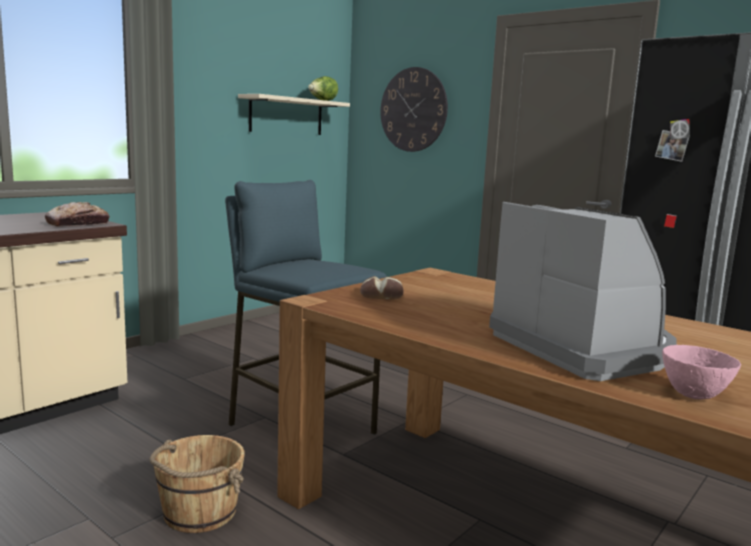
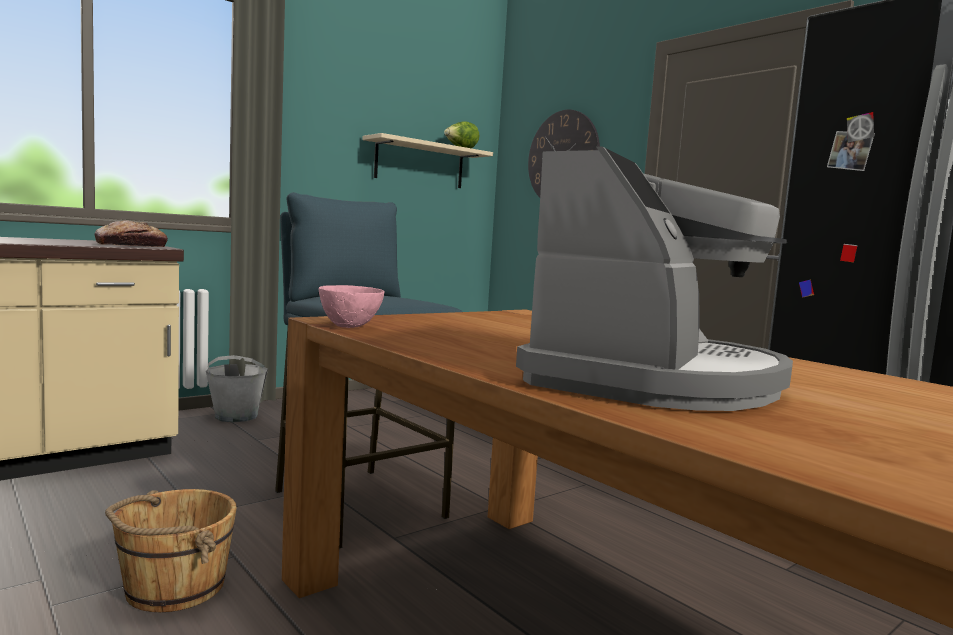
camera: 10 degrees right, 5 degrees down
bread [360,276,403,300] -> none
coffee machine [489,202,677,381] -> coffee machine turned 45 degrees clockwise [516,146,793,411]
pink bowl [662,345,741,400] -> pink bowl moved to [319,285,385,328]
none -> grey bucket [206,355,268,422]

